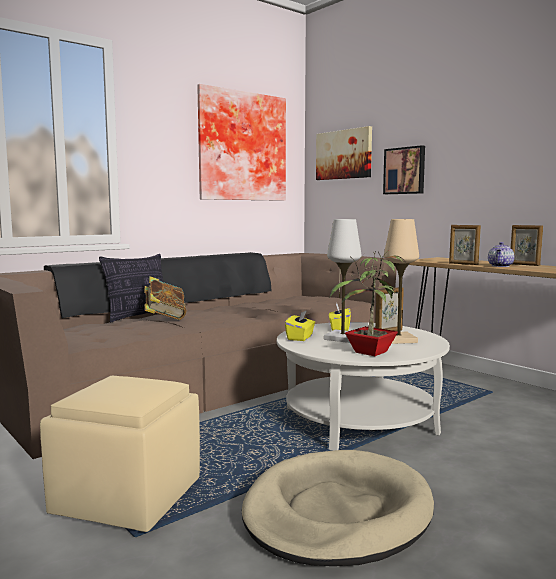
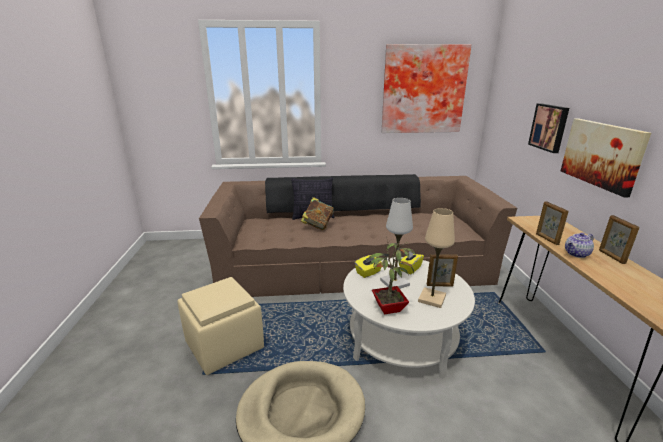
camera: 35 degrees right, 15 degrees up
picture [316,126,372,180] -> picture moved to [561,118,651,197]

